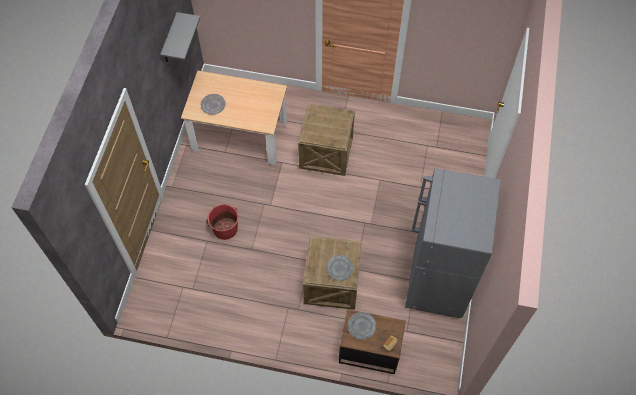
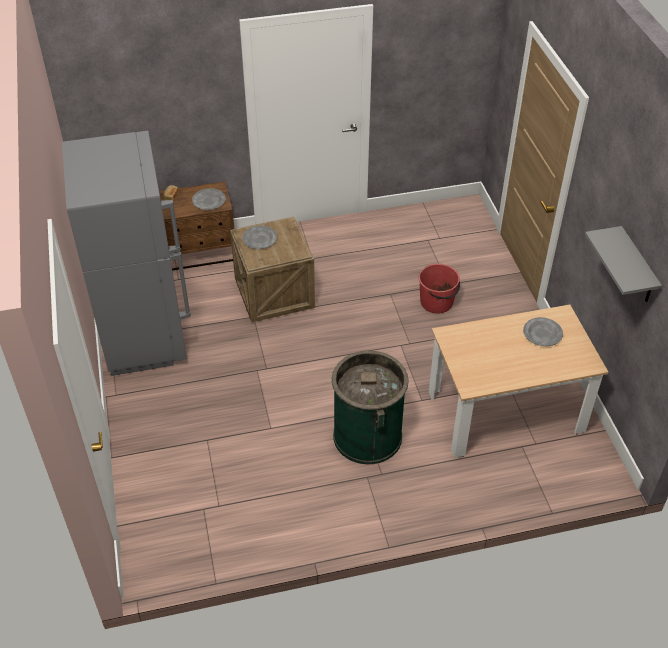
camera: 155 degrees right, 15 degrees down
crate [298,104,355,176] -> green trash can [332,350,409,464]

